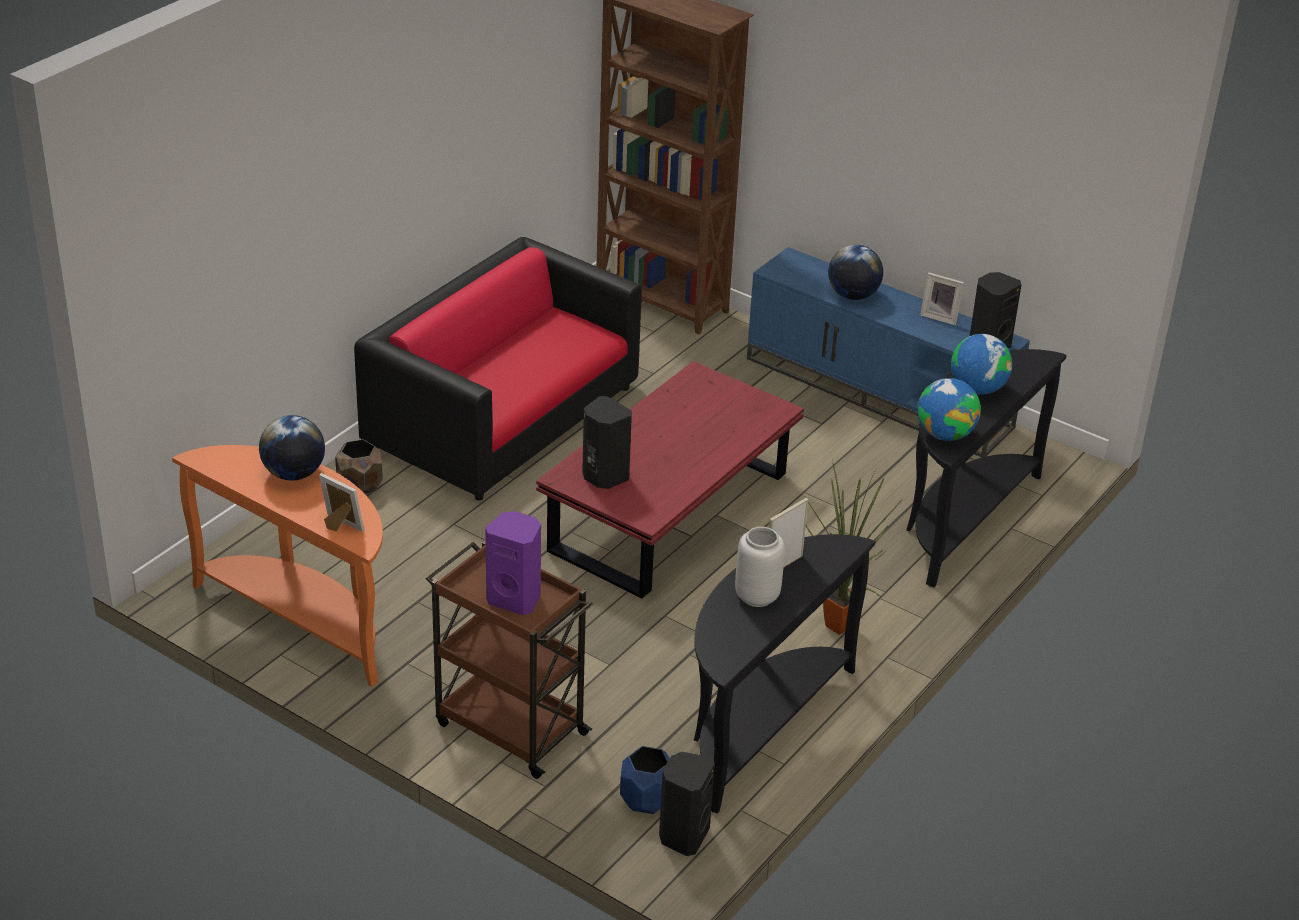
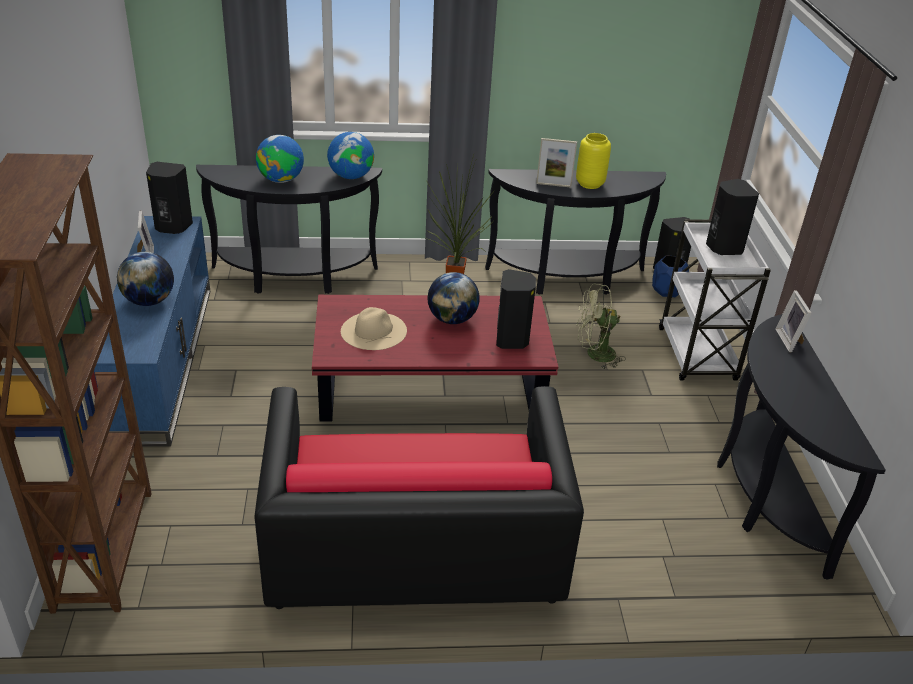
camera: 130 degrees left, 0 degrees up
orange console table [172,445,383,687] -> black console table [717,314,886,580]
globe [259,415,325,481] -> globe moved to [427,272,480,324]
brown planter [335,439,383,495] -> none
brown cart [426,540,593,779] -> white cart [659,219,771,381]
purple speaker [485,511,541,615] -> black speaker [706,179,759,255]
grey vase [735,527,785,607] -> yellow vase [576,133,611,189]
none -> beige hat [341,307,407,350]
none -> green fan [576,284,626,369]

